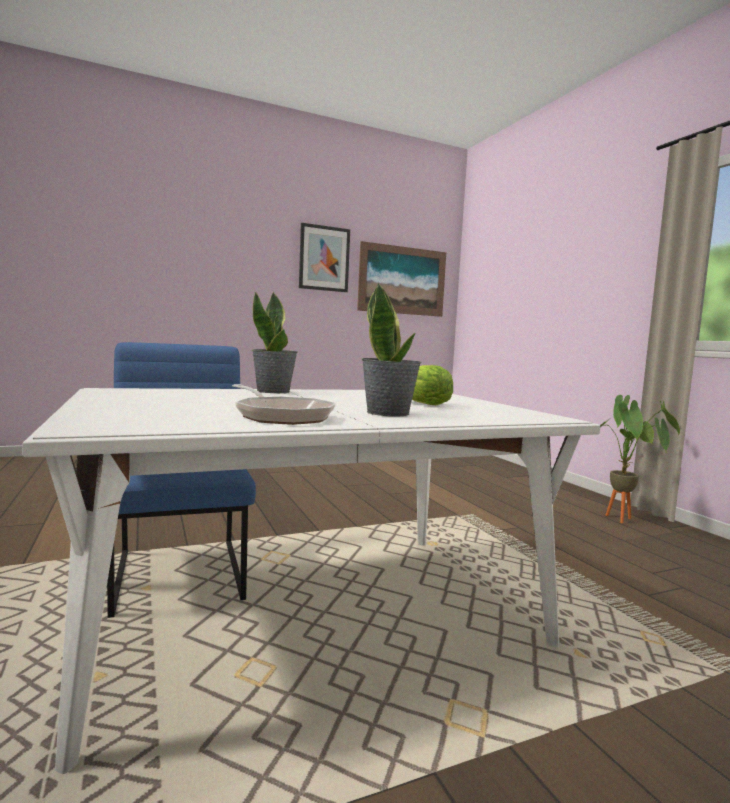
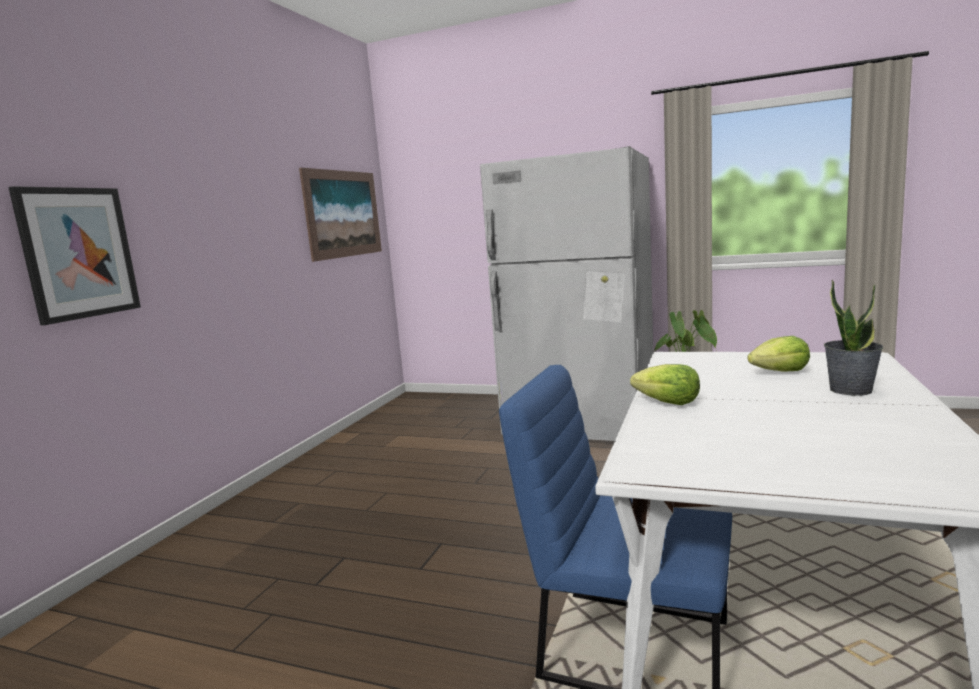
camera: 45 degrees left, 5 degrees up
frying pan [232,384,336,425] -> none
potted plant [252,292,297,393] -> lettuce [630,364,700,405]
picture [299,223,350,292] -> picture moved to [8,186,141,325]
none -> white fridge [480,146,653,441]

